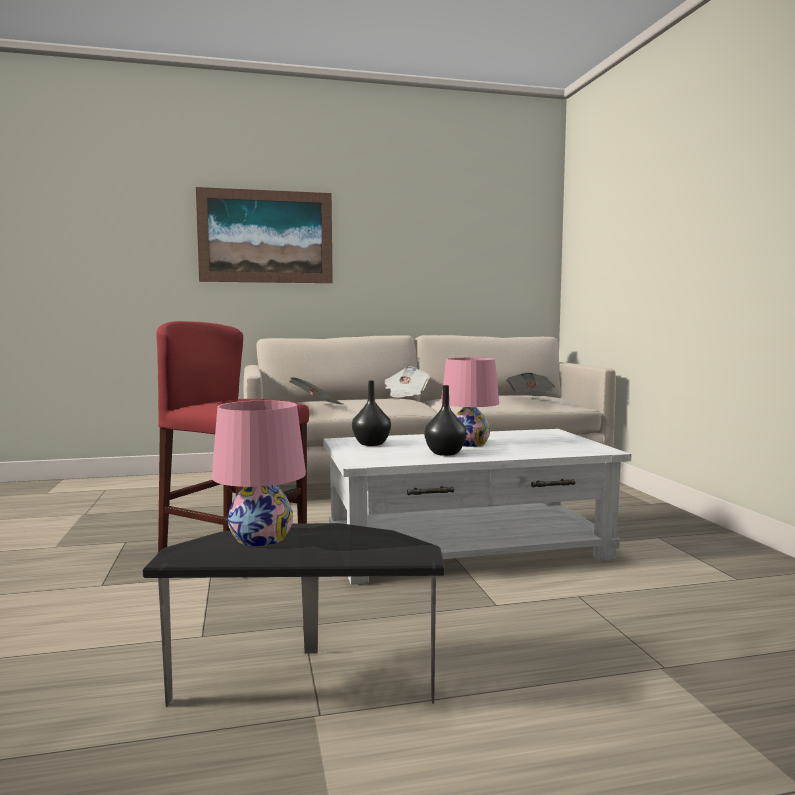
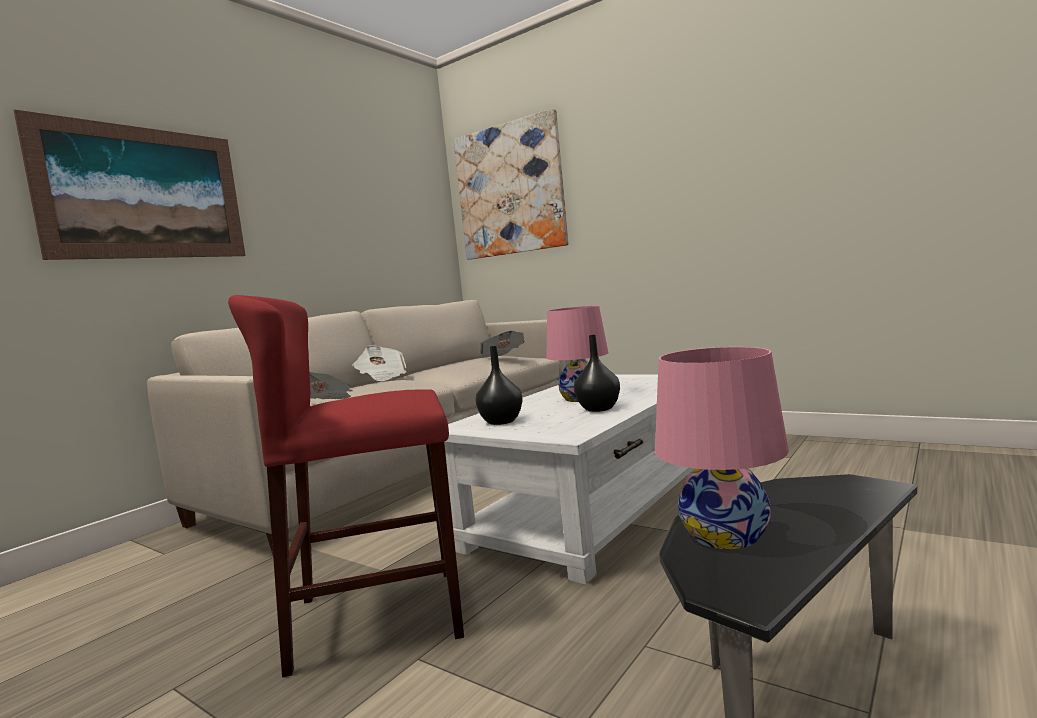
camera: 40 degrees left, 0 degrees up
none -> picture [454,108,568,260]

